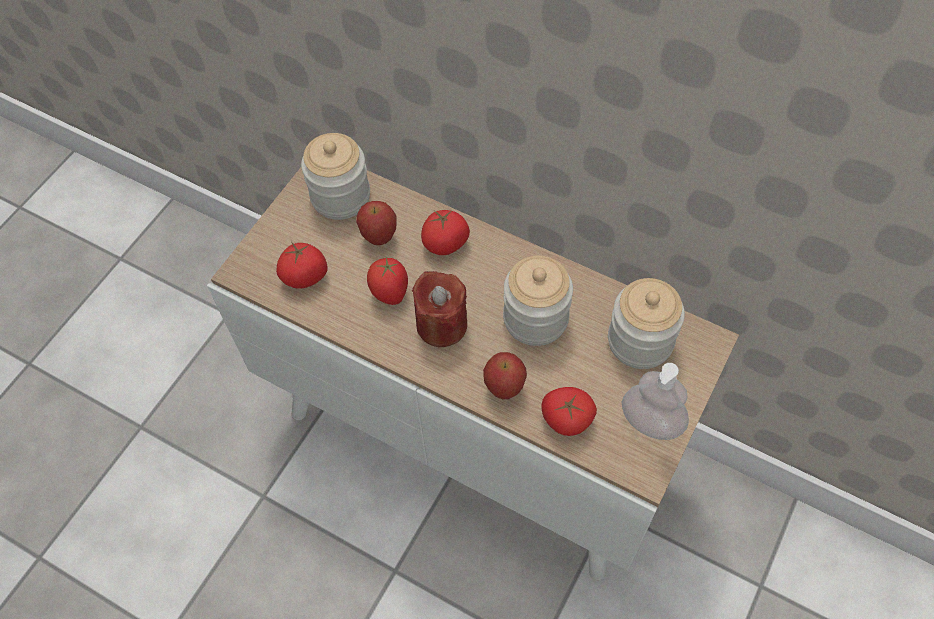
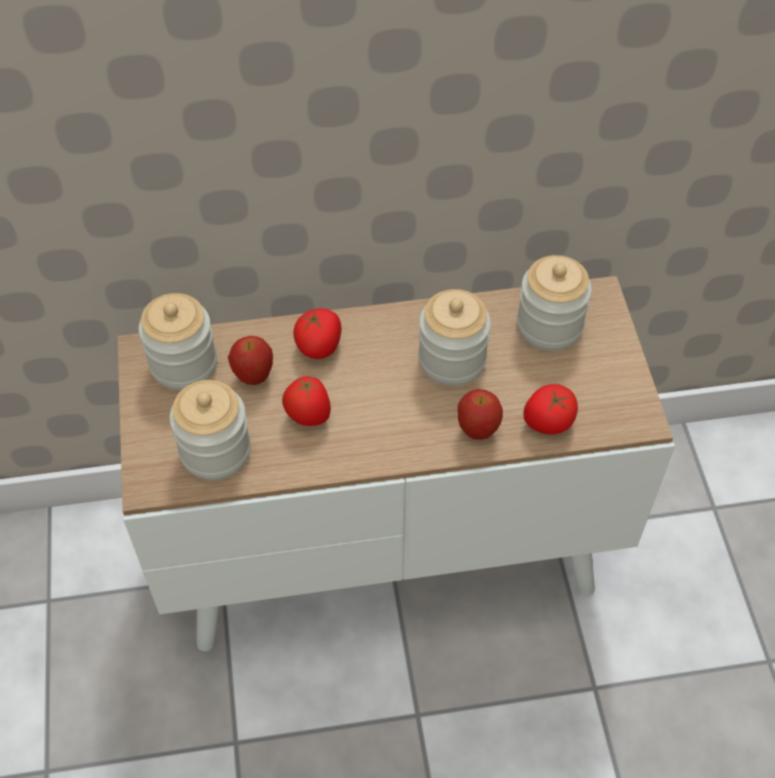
camera: 40 degrees left, 5 degrees down
tomato [276,242,328,289] -> jar [170,380,251,480]
red candle [412,271,467,347] -> none
soap dispenser [621,363,689,440] -> none

